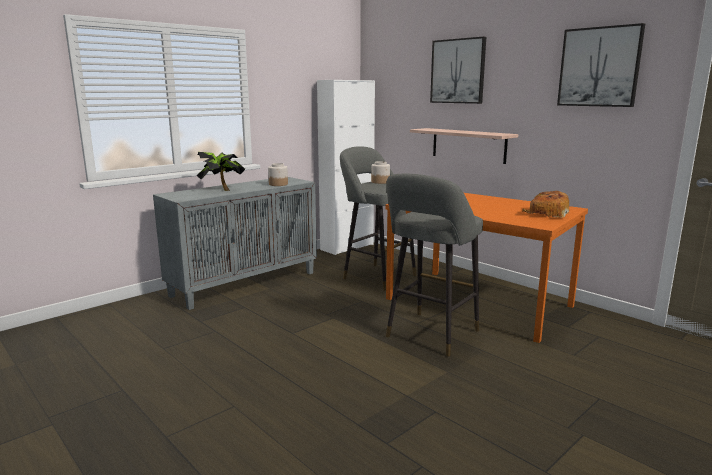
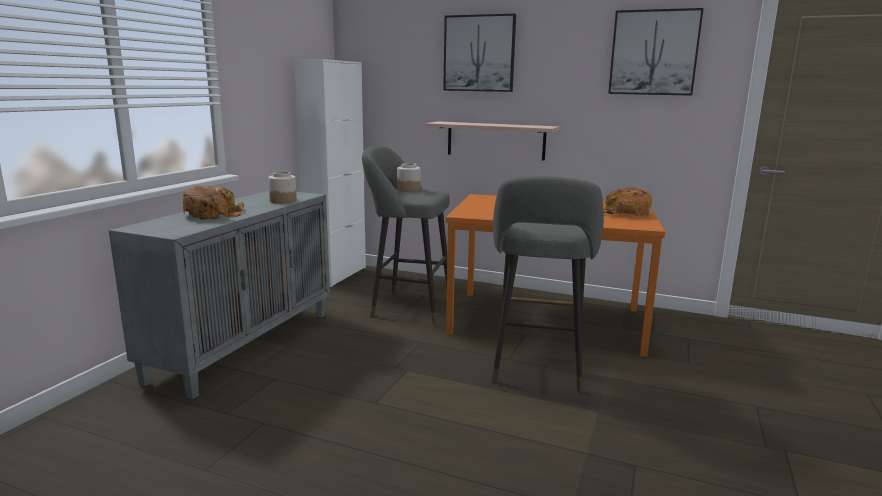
camera: 25 degrees left, 0 degrees up
potted plant [197,152,245,191] -> bread [183,186,244,219]

